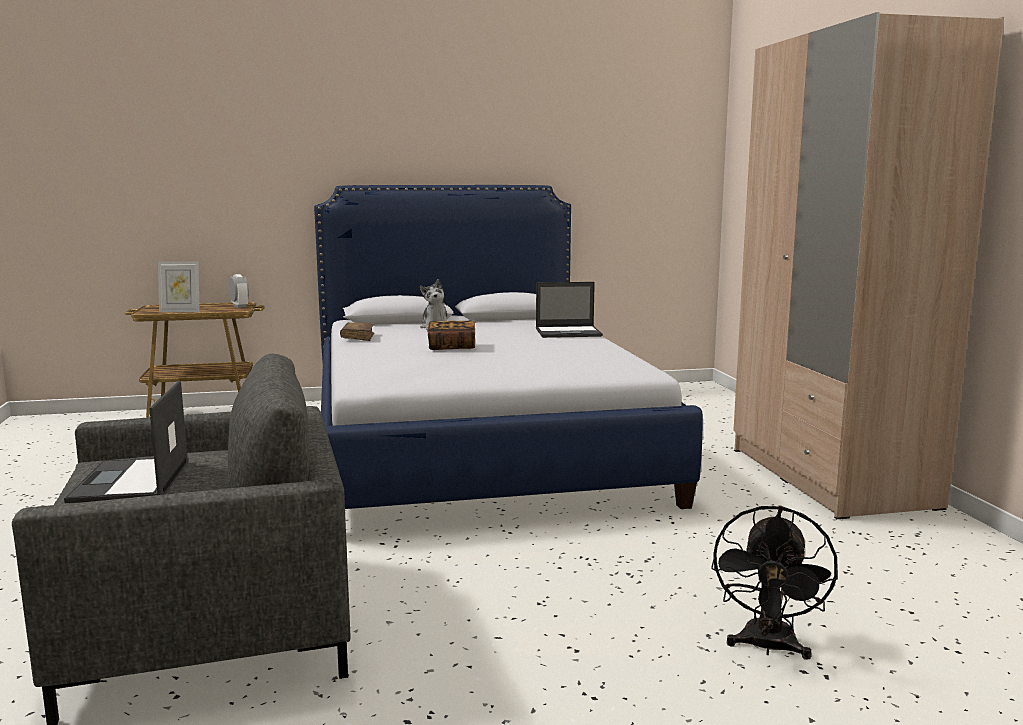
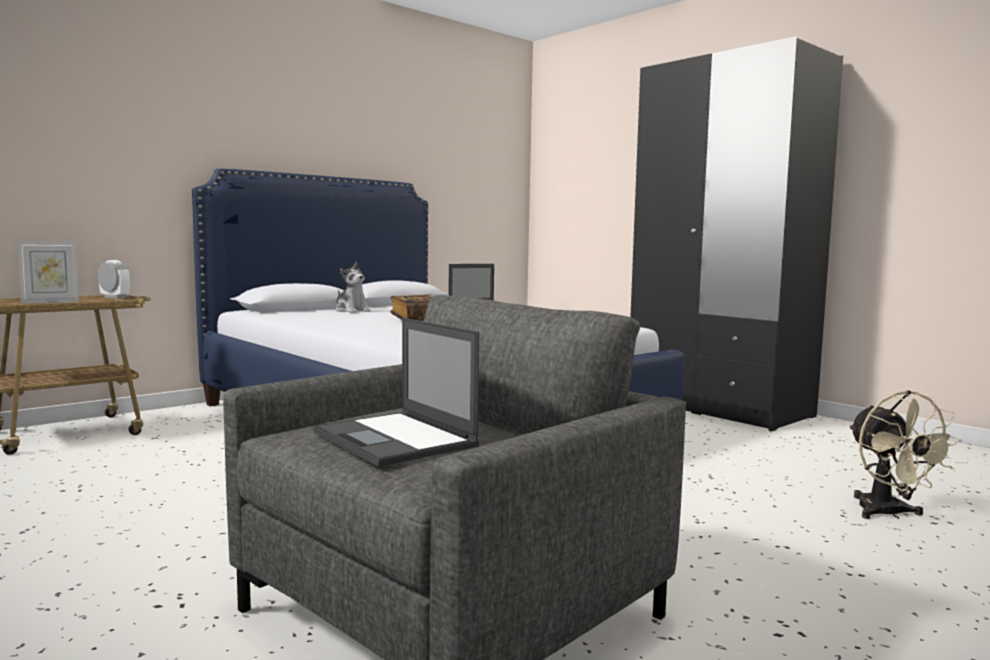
camera: 30 degrees left, 5 degrees down
brown book [340,322,375,341] -> none
black fan [711,505,838,660] -> beige fan [849,390,962,519]
beige wardrobe [733,12,1004,519] -> black wardrobe [631,36,843,432]

